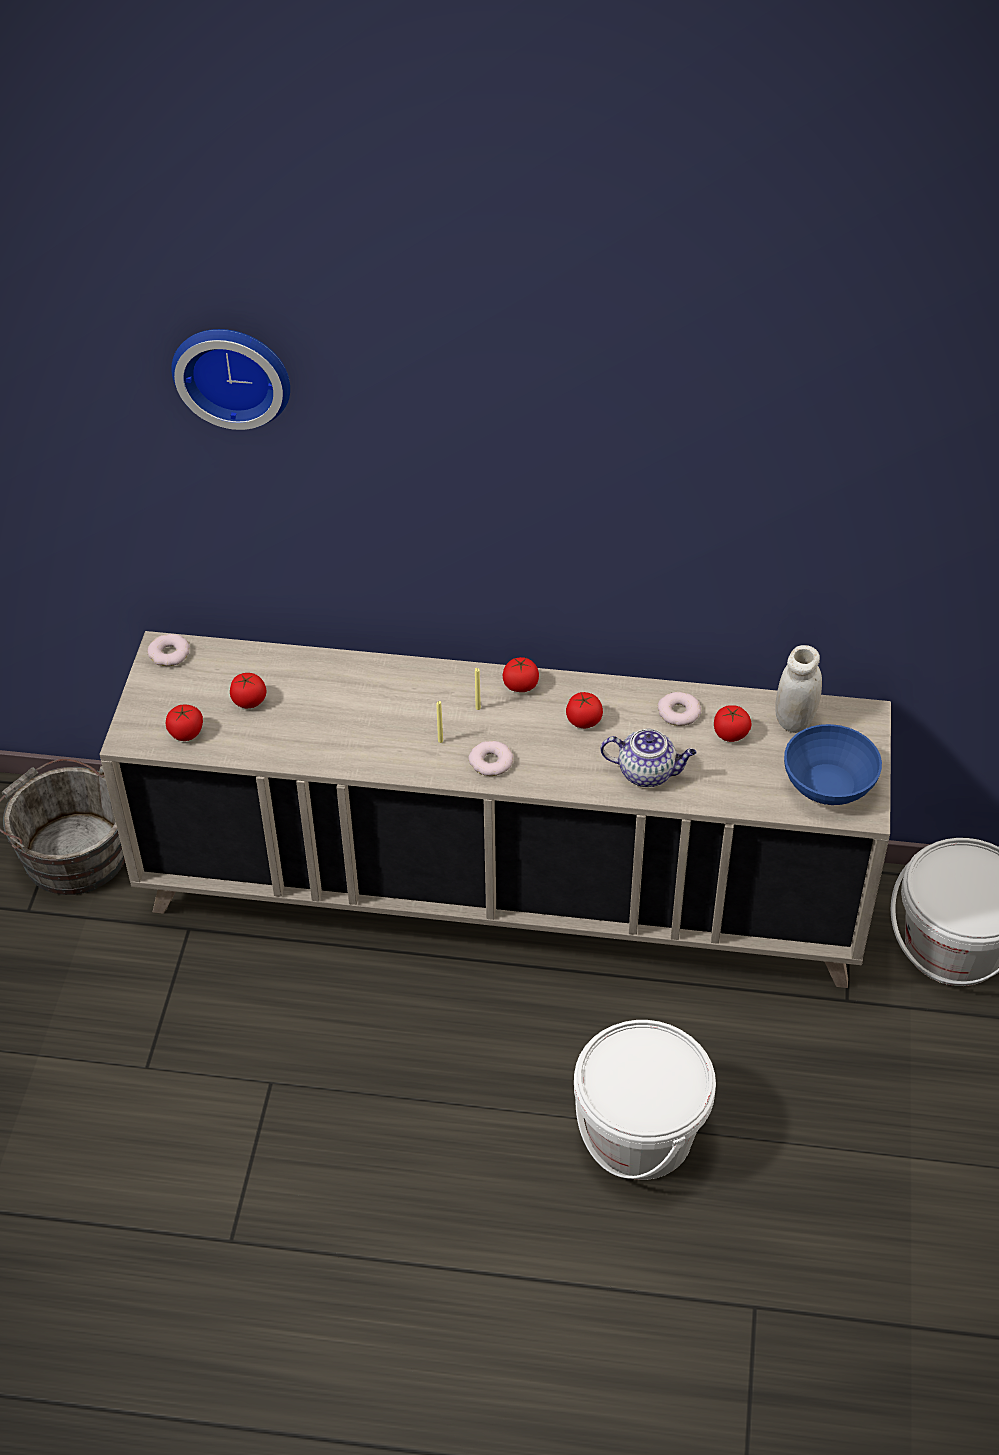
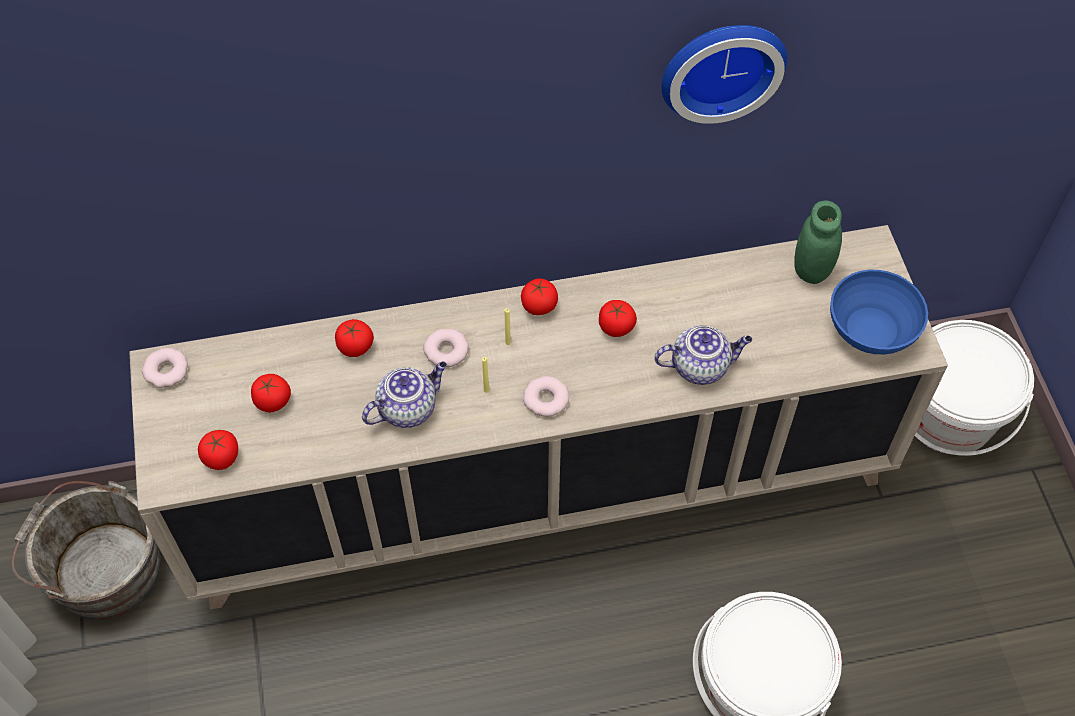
camera: 20 degrees left, 10 degrees up
wall clock [171,329,290,430] -> wall clock moved to [662,25,787,124]
donut [657,692,701,726] -> donut moved to [423,329,469,367]
tomato [714,705,752,742] -> tomato moved to [335,319,374,357]
white jar [775,645,822,733] -> green jar [794,201,842,284]
none -> teapot [362,361,447,428]

